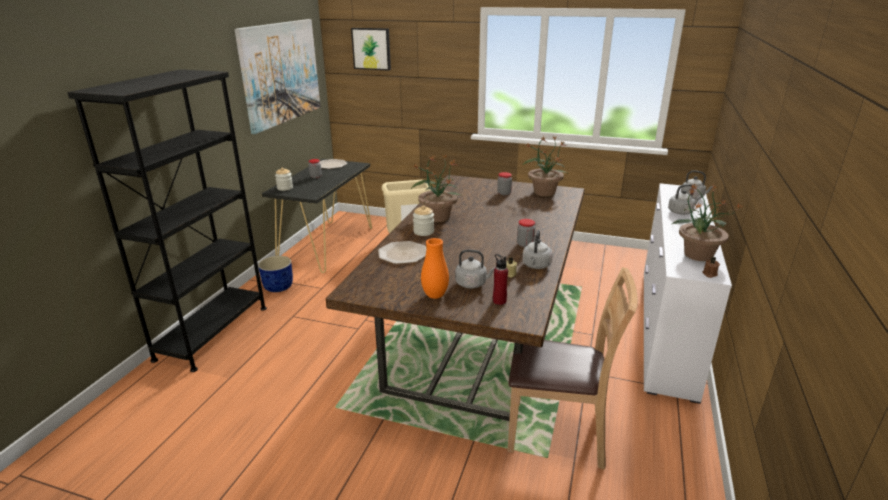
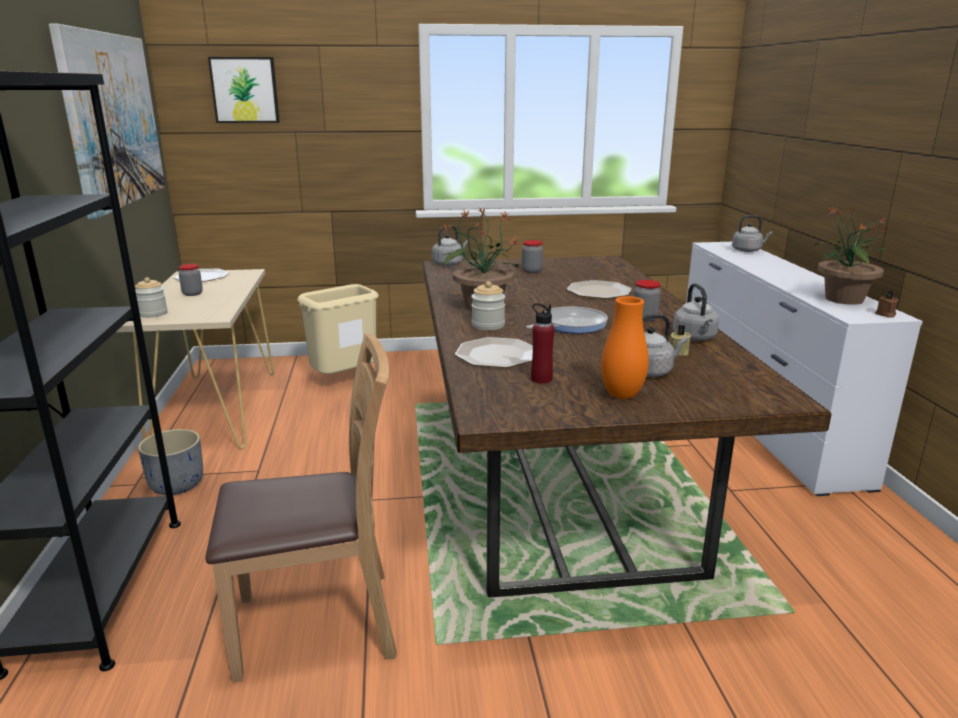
camera: 25 degrees left, 5 degrees down
blue planter [258,256,293,292] -> grey planter [138,429,203,495]
black console table [262,159,372,273] -> beige console table [116,269,274,449]
red bottle [493,254,508,305] -> red bottle moved to [531,303,554,384]
brown chair [508,267,638,470] -> brown chair moved to [205,333,397,682]
potted plant [522,136,568,197] -> none
grey kettle [668,184,701,215] -> grey kettle moved to [432,226,468,266]
none -> frying pan [527,307,608,334]
none -> plate [567,280,632,299]

